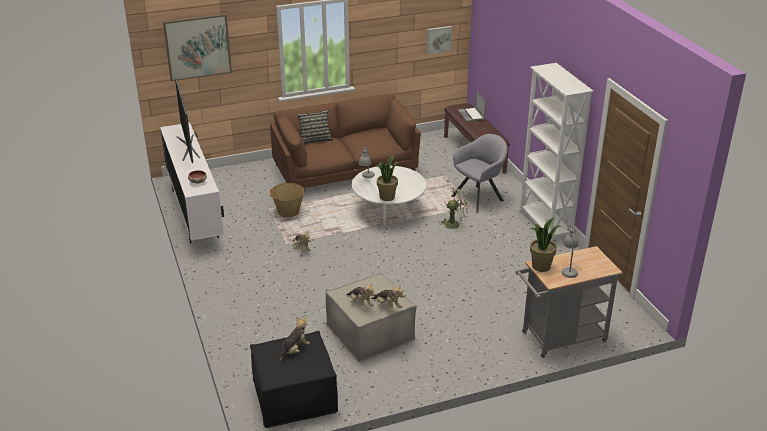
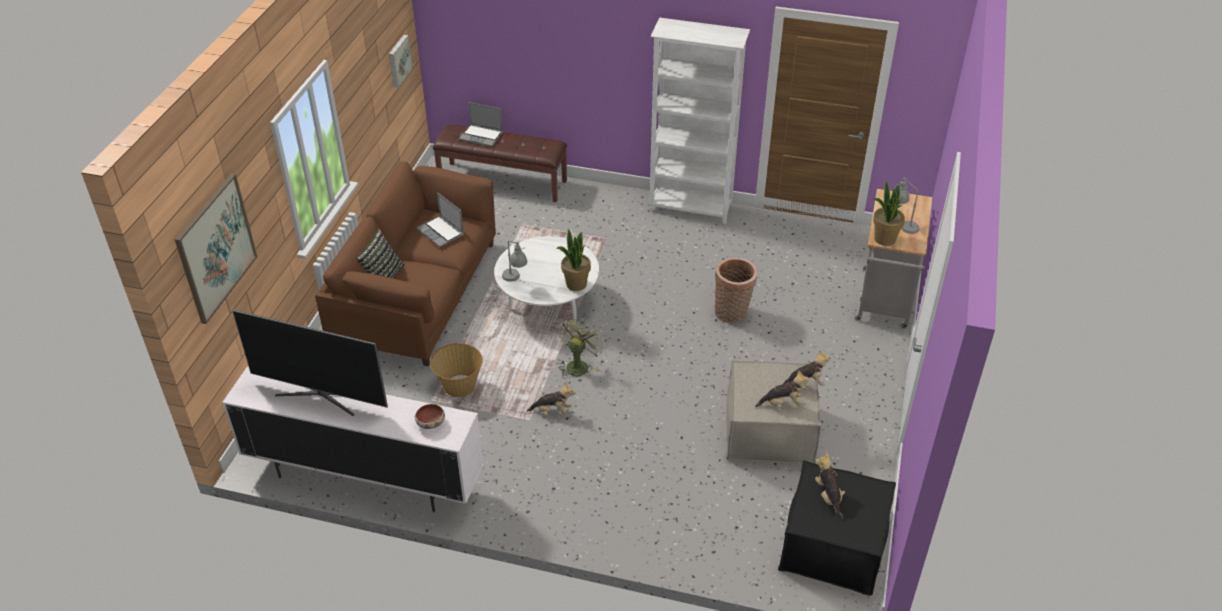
camera: 55 degrees left, 10 degrees up
green fan [441,186,468,232] -> green fan moved to [558,317,605,378]
grey armchair [451,134,508,213] -> none
none -> laptop [416,192,464,247]
none -> basket [715,257,757,323]

